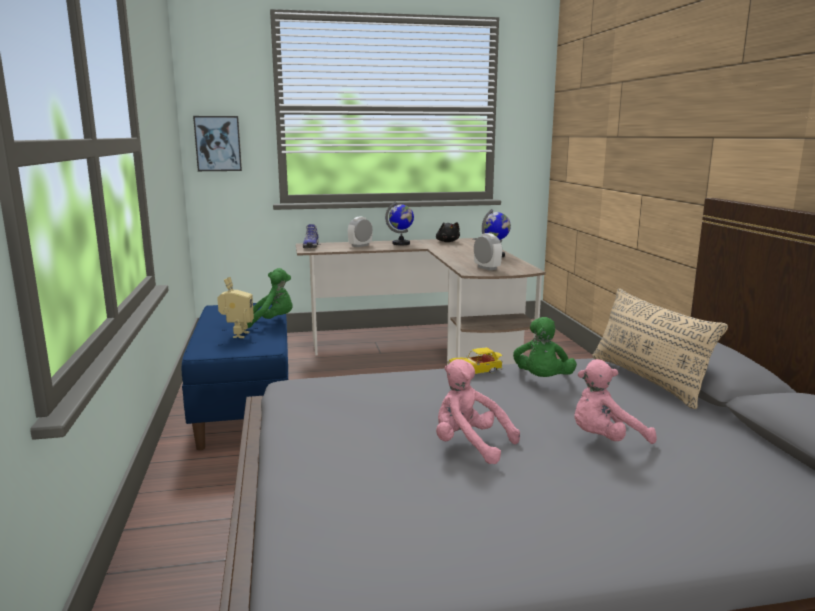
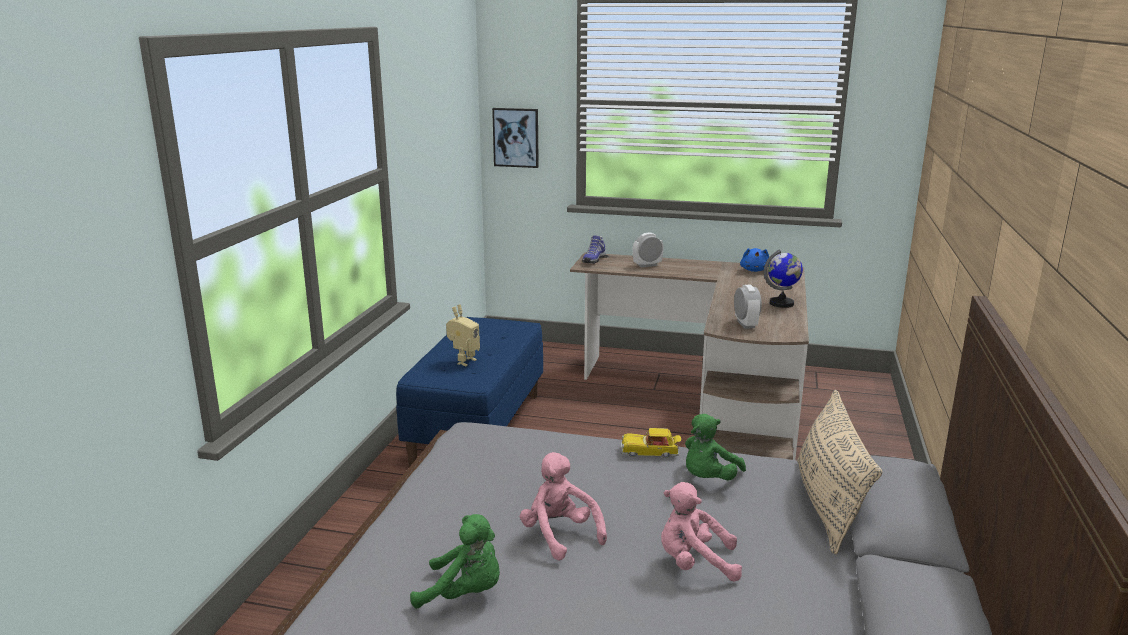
camera: 25 degrees right, 5 degrees up
green plush toy [247,268,293,328] -> green plush toy moved to [410,514,500,609]
globe [385,201,414,245] -> none
black plush toy [436,222,460,242] -> blue plush toy [740,248,769,272]

